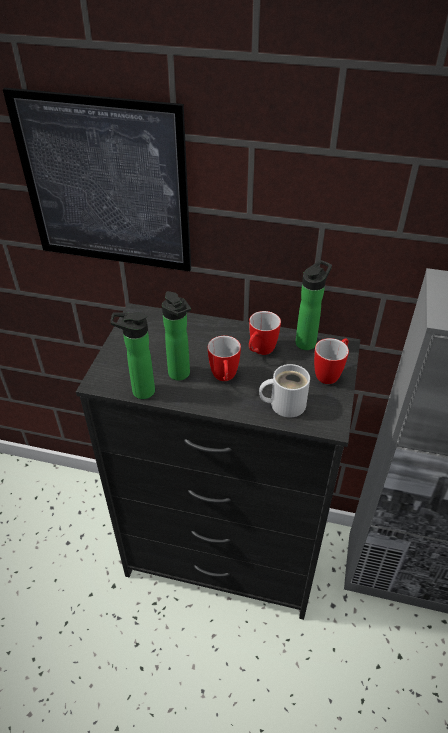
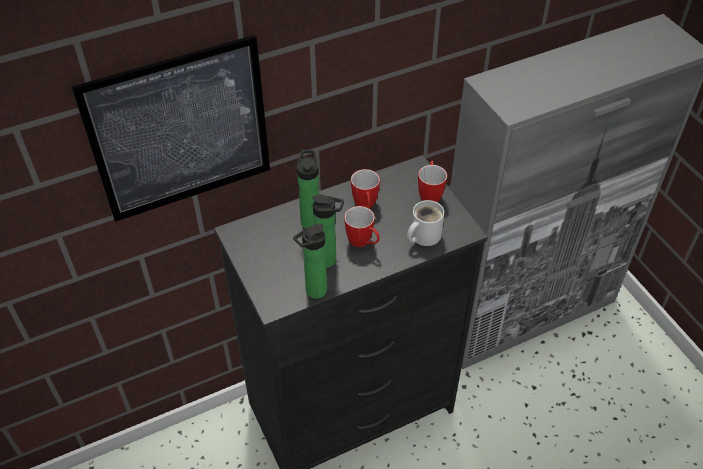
camera: 40 degrees left, 5 degrees up
bottle [295,260,332,350] -> bottle moved to [297,150,319,228]

